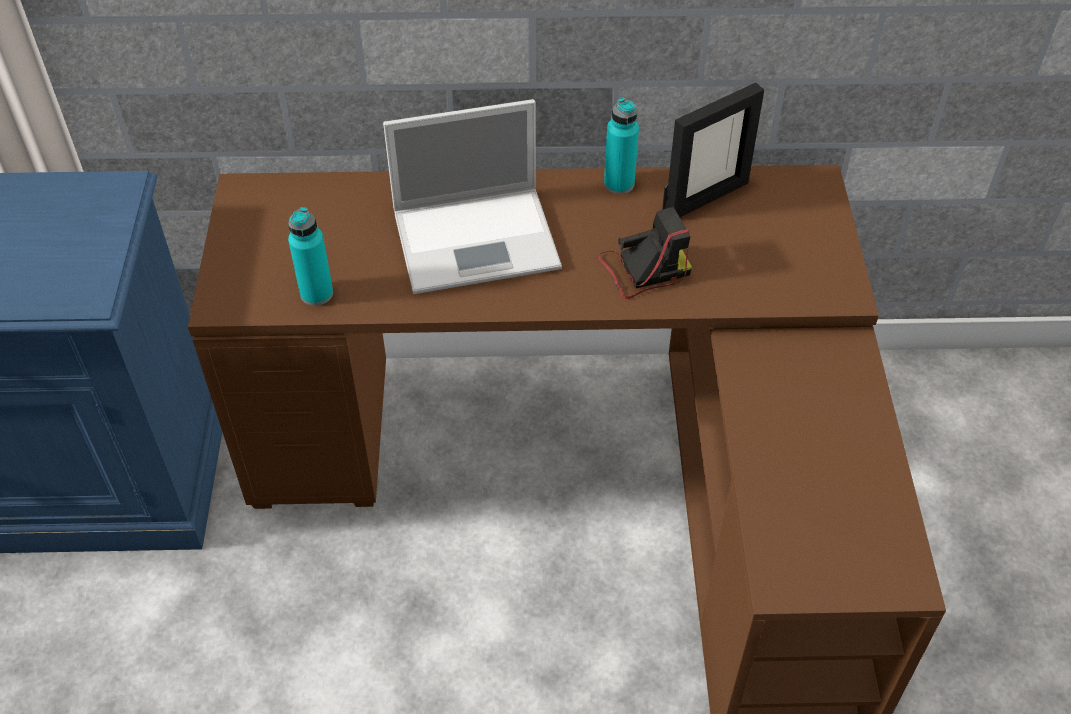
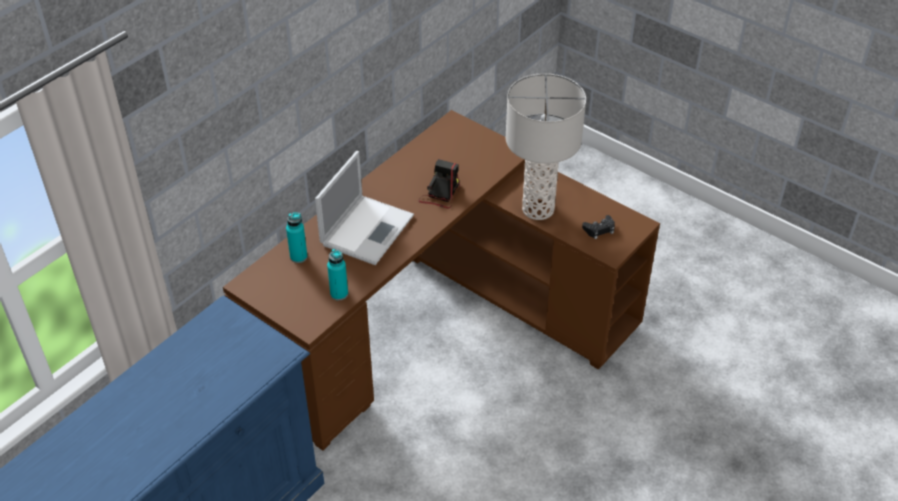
camera: 50 degrees left, 5 degrees down
turquoise bottle [604,98,639,194] -> turquoise bottle moved to [286,213,307,263]
picture frame [662,83,764,217] -> none
none -> white table lamp [506,73,586,220]
none -> black game controller [582,215,615,239]

